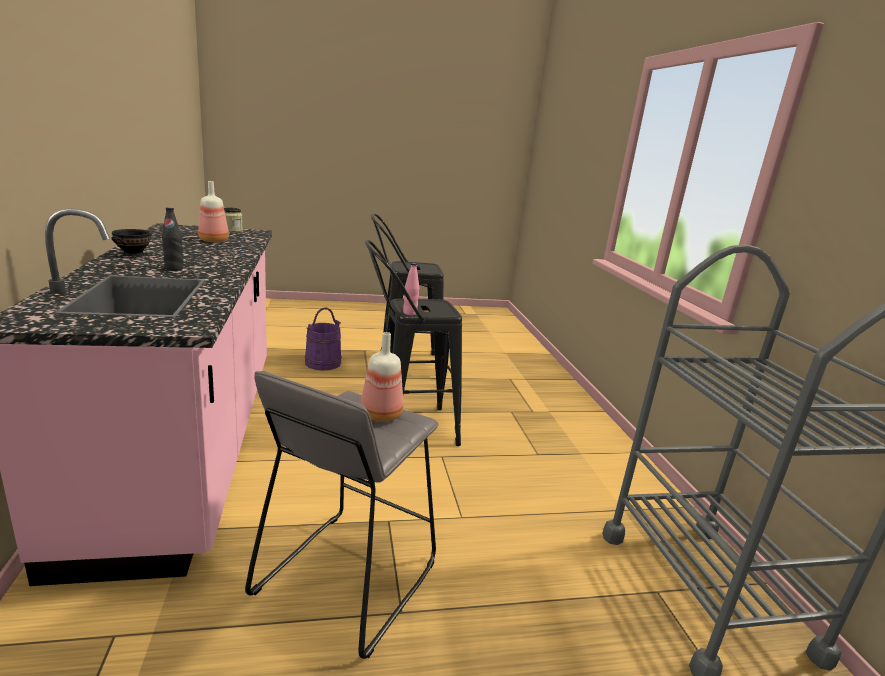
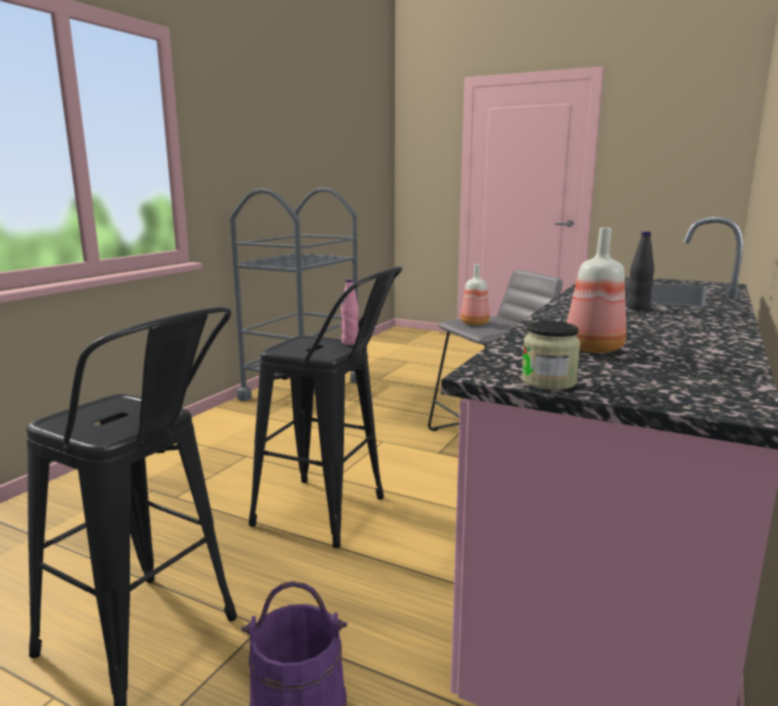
camera: 140 degrees left, 5 degrees down
black bowl [111,229,152,257] -> none

